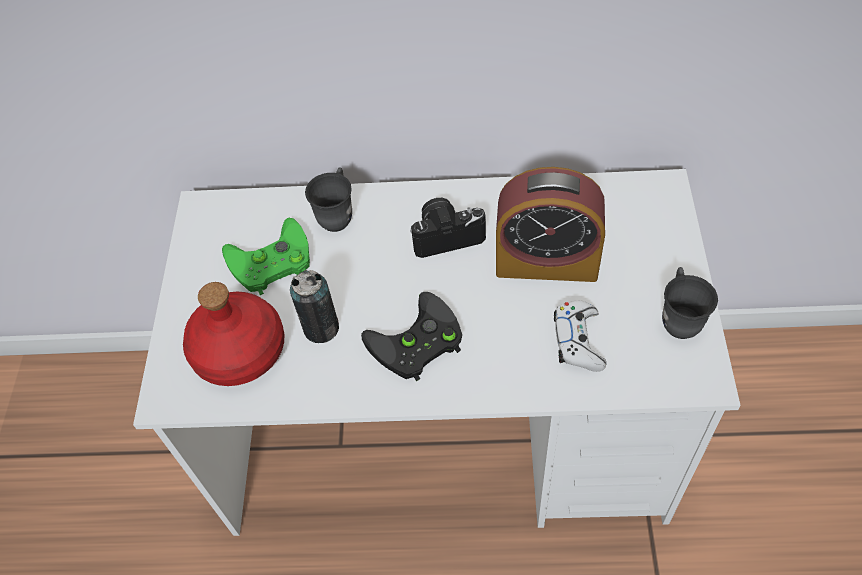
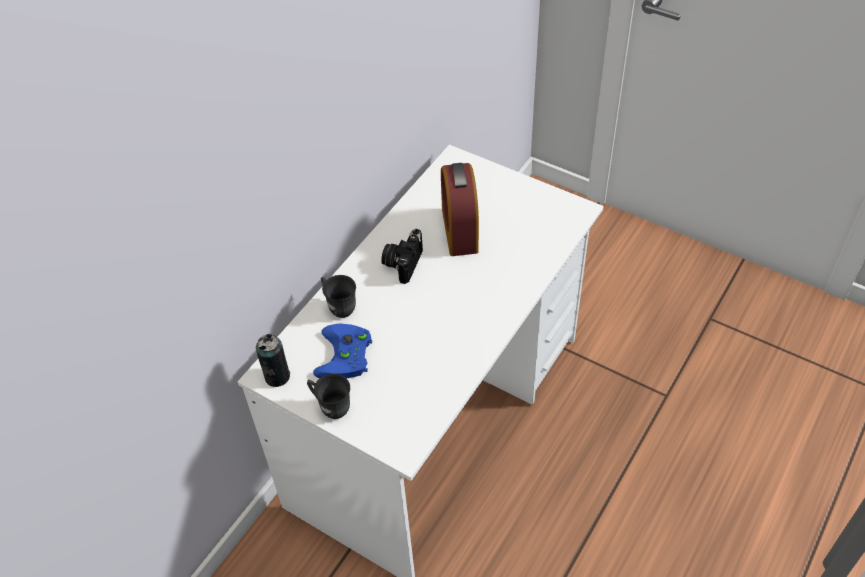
camera: 60 degrees left, 5 degrees down
red bottle [183,282,284,386] -> none
green game controller [222,218,310,295] -> blue game controller [313,324,372,379]
can [290,270,339,343] -> can moved to [256,334,290,387]
black game controller [361,292,462,381] -> none
alarm clock [496,167,605,282] -> alarm clock turned 135 degrees clockwise [441,163,479,256]
white game controller [554,300,606,372] -> none
grey mug [662,267,718,339] -> grey mug moved to [307,374,350,419]

